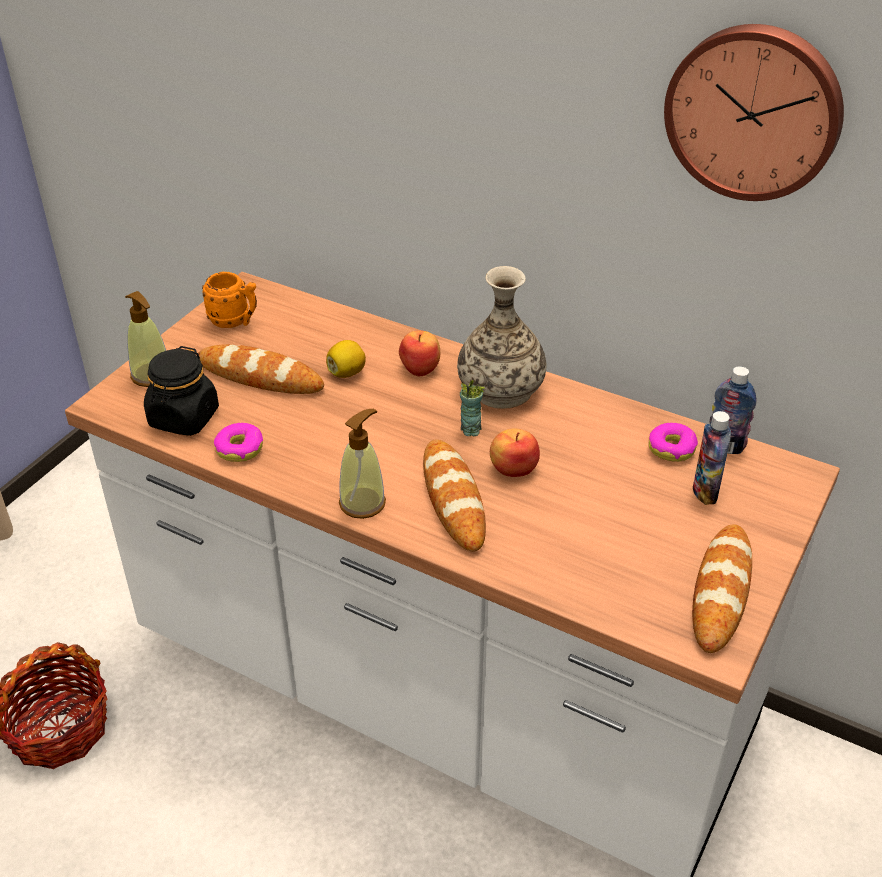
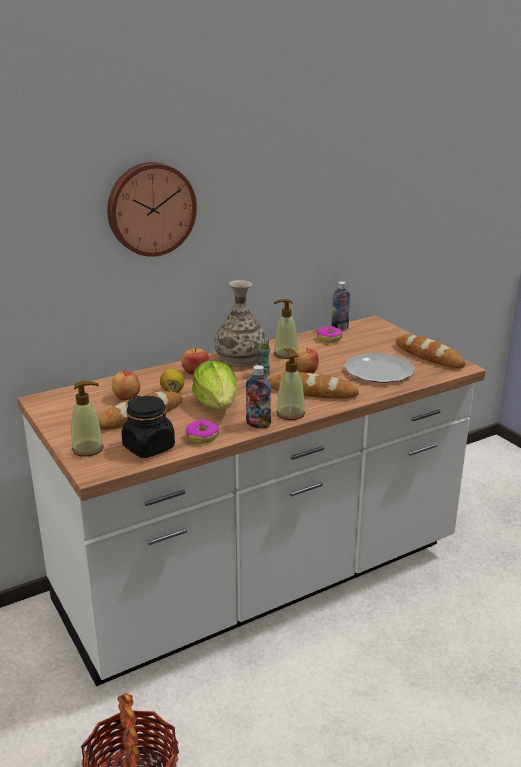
camera: 60 degrees left, 15 degrees down
orange mug [202,272,257,328] -> none
wall clock [664,24,844,201] -> wall clock moved to [107,162,197,257]
bottle [693,411,731,505] -> bottle moved to [246,365,271,428]
none -> apple [112,370,140,401]
none -> lettuce [192,361,238,410]
none -> soap dispenser [273,299,298,359]
none -> plate [344,353,415,383]

